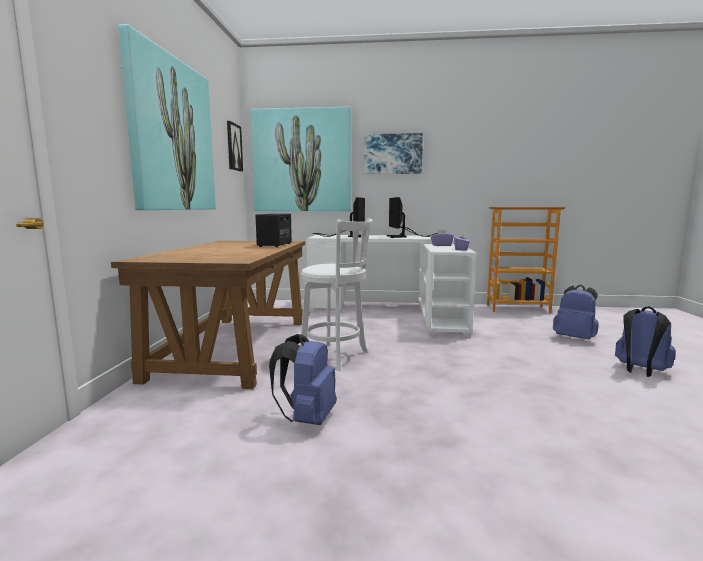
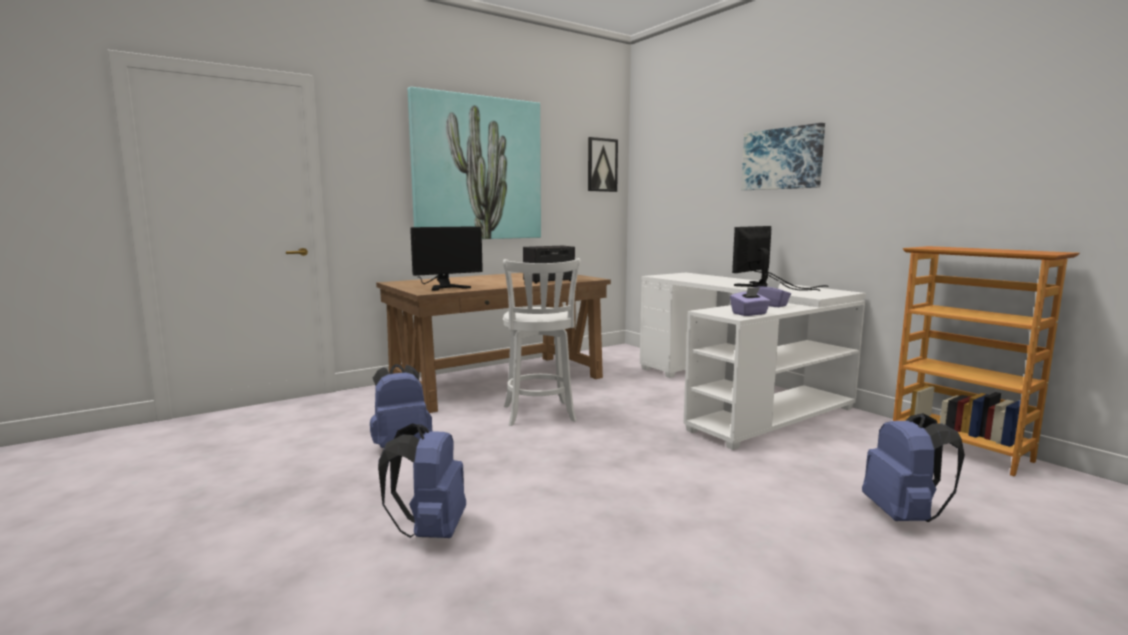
camera: 50 degrees right, 0 degrees up
picture [250,107,351,211] -> none
monitor [312,197,365,237] -> monitor moved to [410,226,483,291]
blue backpack [615,306,676,377] -> blue backpack moved to [378,423,466,538]

